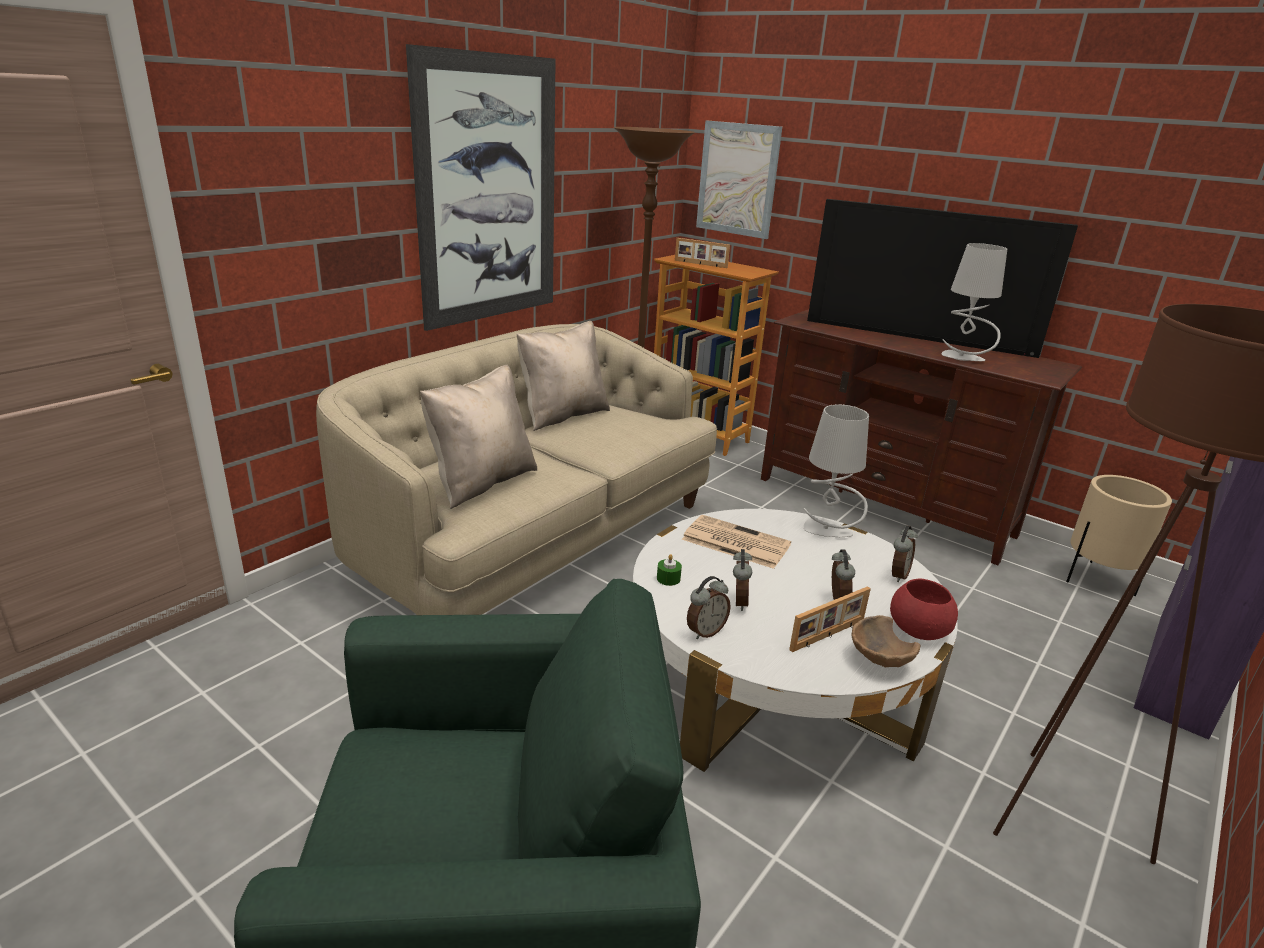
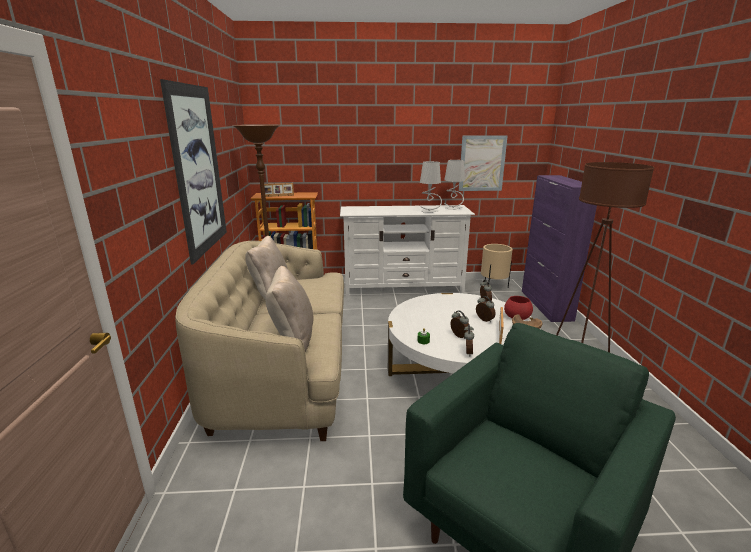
camera: 40 degrees left, 5 degrees down
newspaper [682,515,791,569] -> none
picture [696,121,782,239] -> picture moved to [459,135,508,191]
brown tv stand [761,309,1082,565] -> white tv stand [340,205,475,298]
grey table lamp [803,404,869,537] -> grey table lamp moved to [444,160,465,210]
television [807,199,1078,358] -> none

